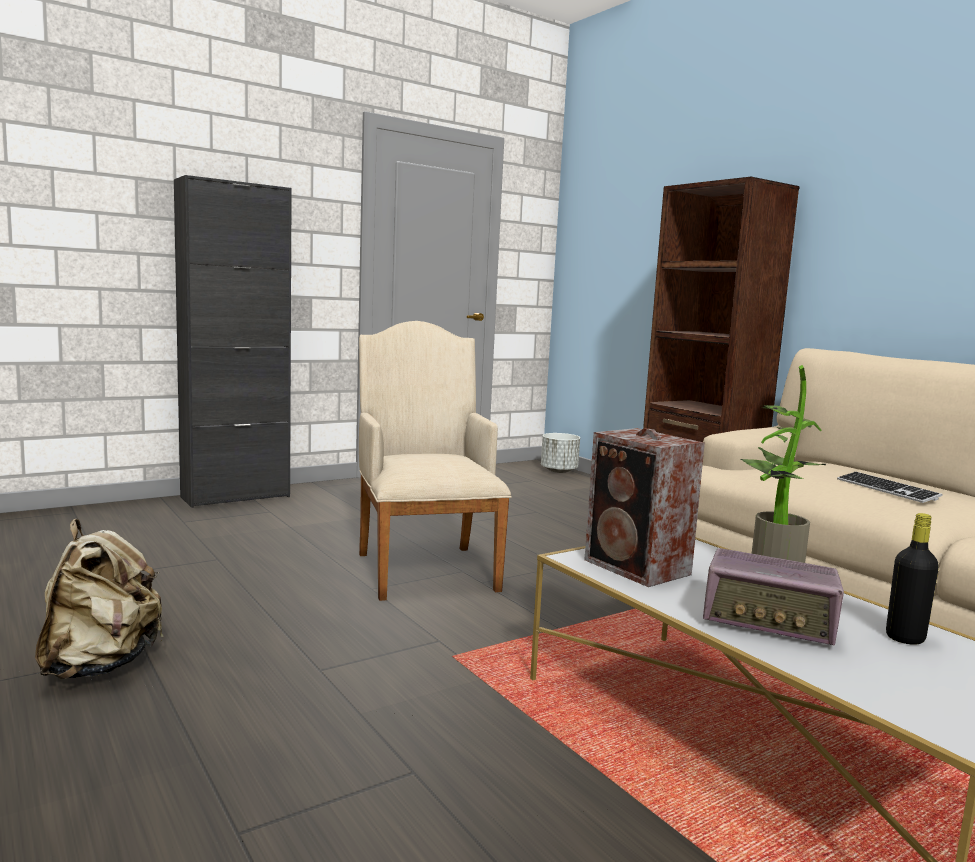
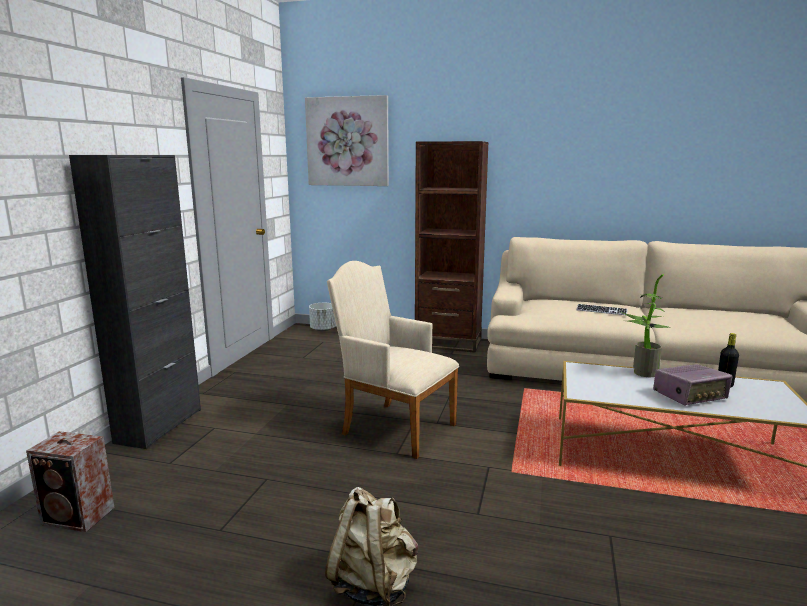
camera: 40 degrees left, 5 degrees up
speaker [584,428,705,587] -> speaker moved to [26,431,114,532]
none -> picture [305,95,389,186]

